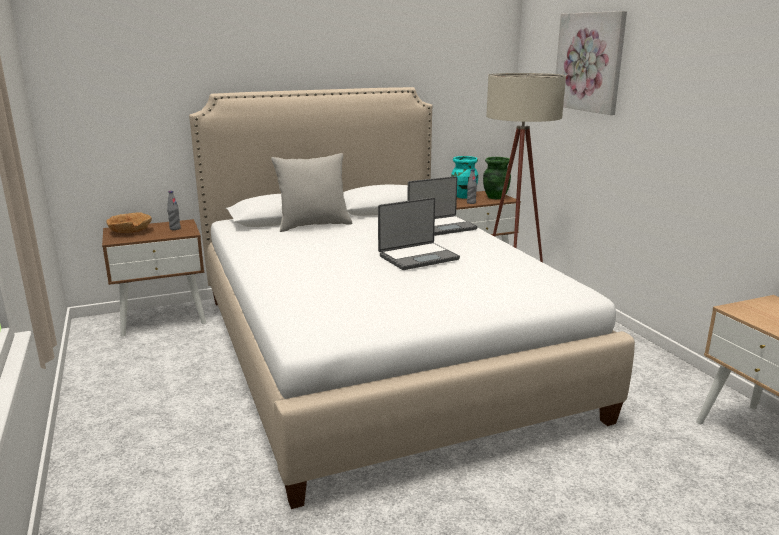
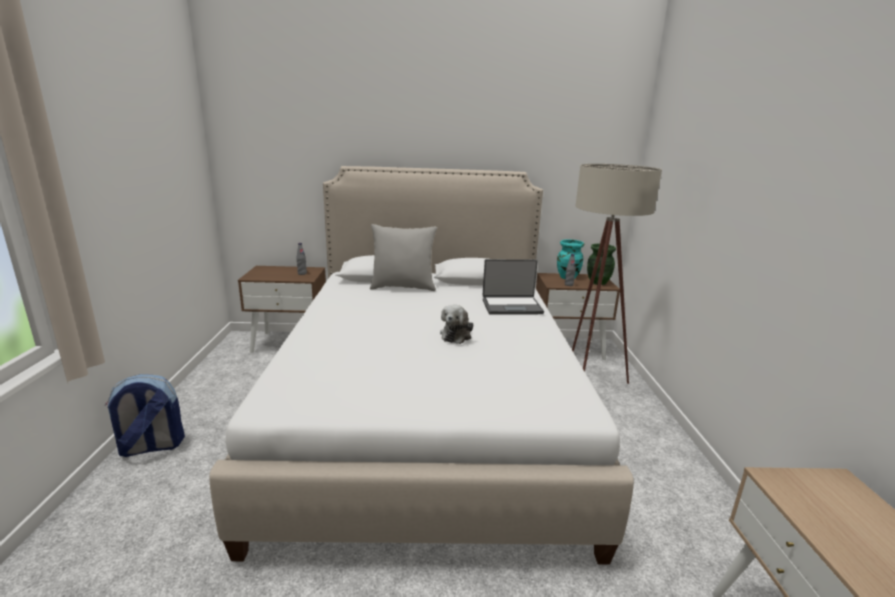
camera: 20 degrees right, 0 degrees up
brown bowl [106,212,152,233] -> none
laptop [378,197,460,270] -> plush toy [440,305,473,344]
picture [556,11,627,115] -> none
none -> backpack [105,374,185,457]

